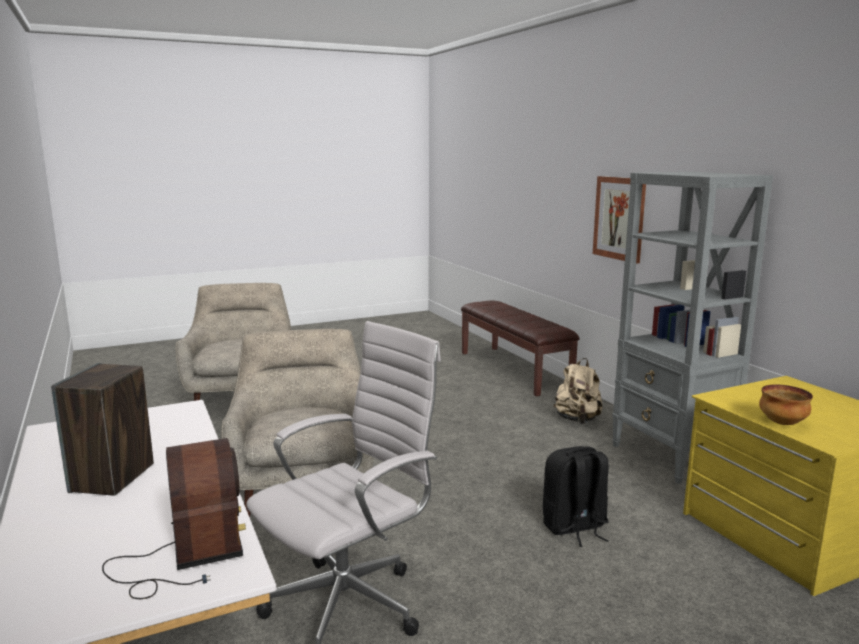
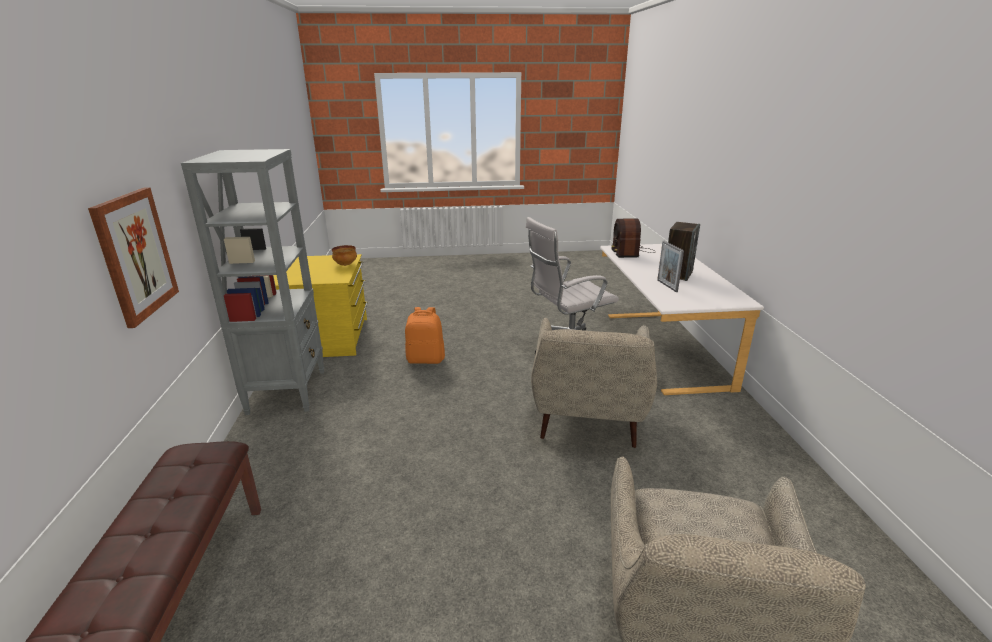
camera: 160 degrees left, 10 degrees up
black backpack [543,446,609,547] -> orange backpack [405,307,445,364]
beige backpack [554,358,603,424] -> none
none -> picture frame [657,241,684,292]

